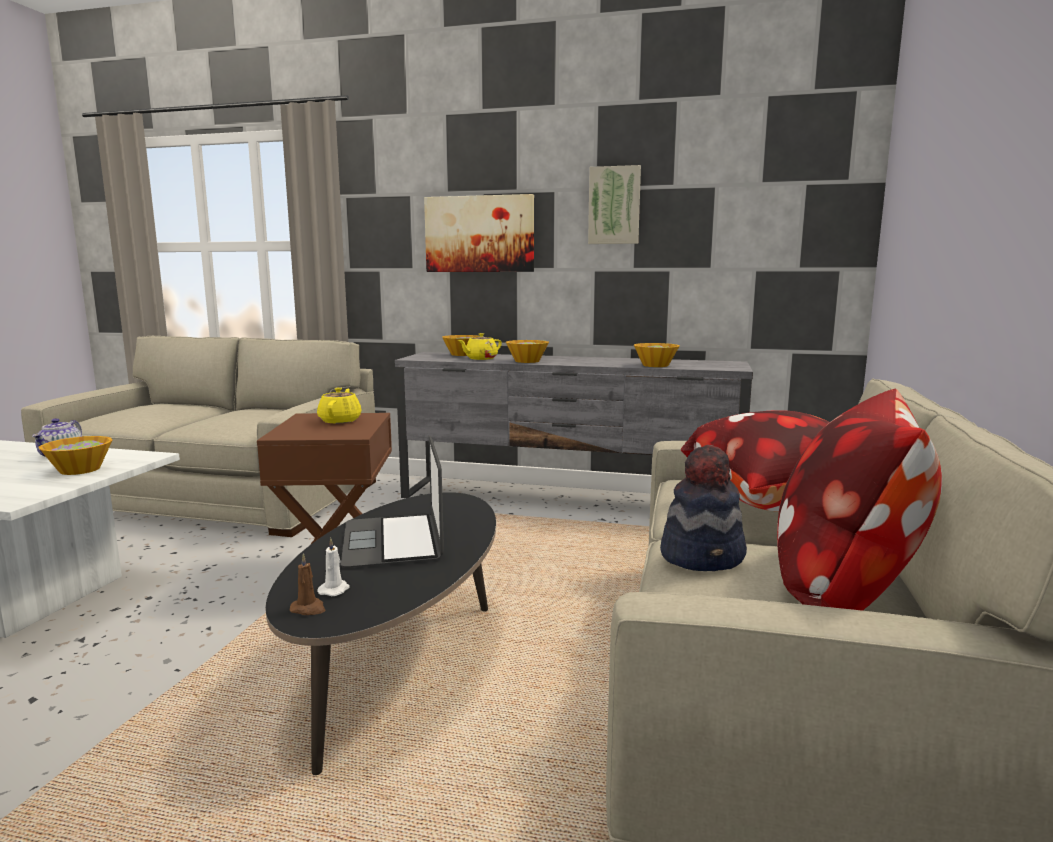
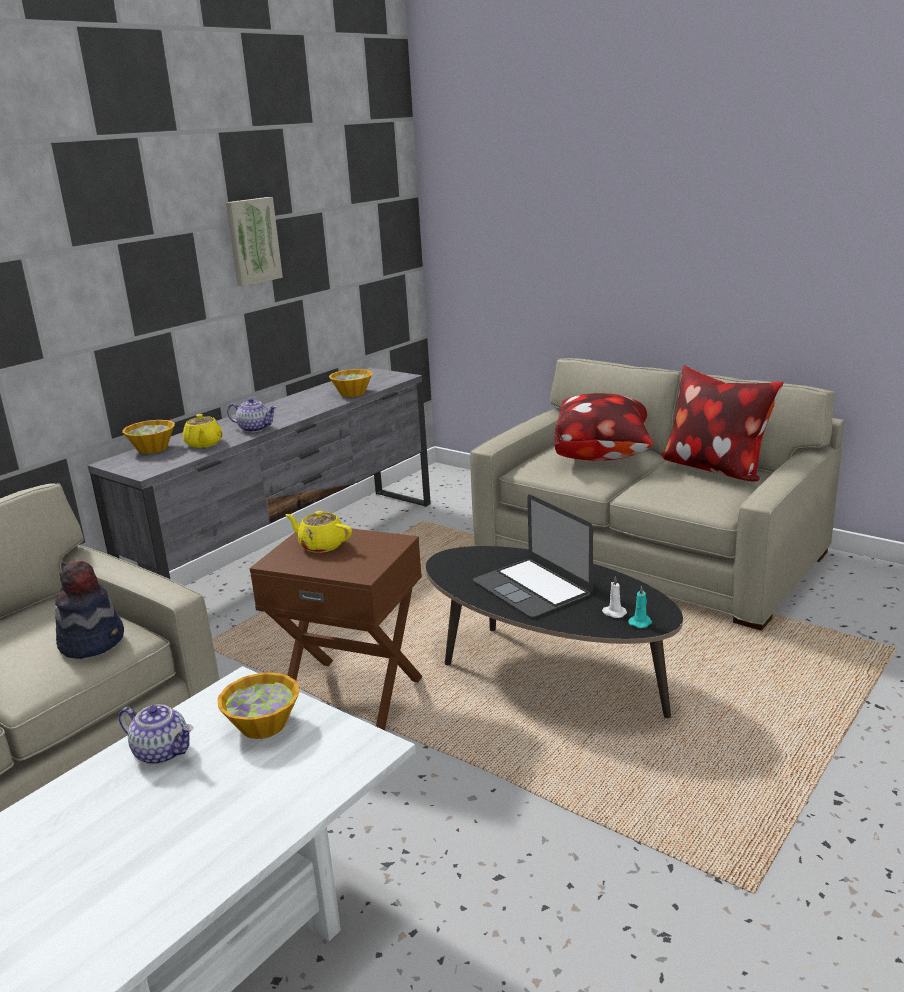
camera: 65 degrees left, 10 degrees up
brown candle [290,553,326,615] -> turquoise candle [628,585,652,628]
laptop [341,435,444,568] -> laptop turned 45 degrees clockwise [473,495,593,618]
picture [424,194,534,272] -> none
bowl [506,340,549,363] -> teapot [227,398,277,432]
hat [660,445,747,571] -> hat moved to [55,560,124,659]

